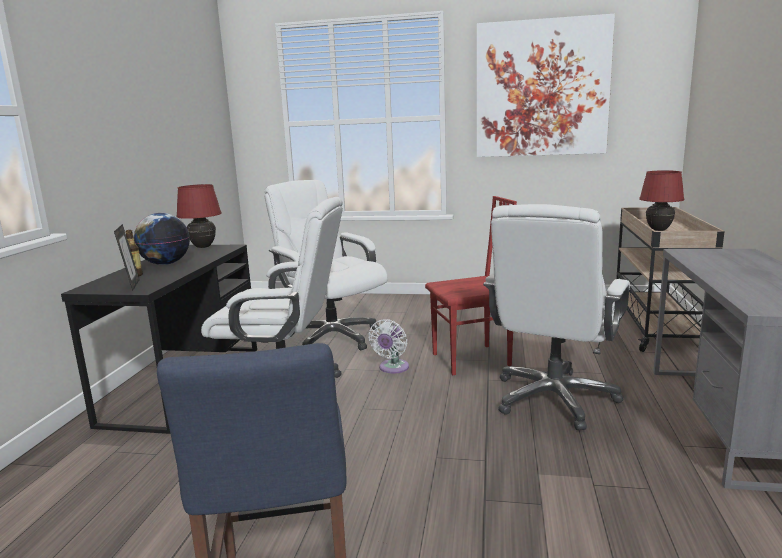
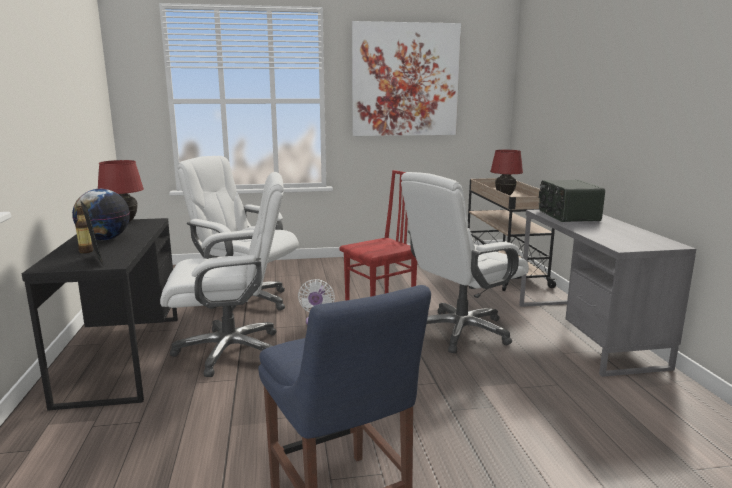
camera: 20 degrees left, 0 degrees up
white office chair [483,204,630,430] -> white office chair turned 45 degrees clockwise [401,172,529,353]
none -> radio [539,180,605,222]

